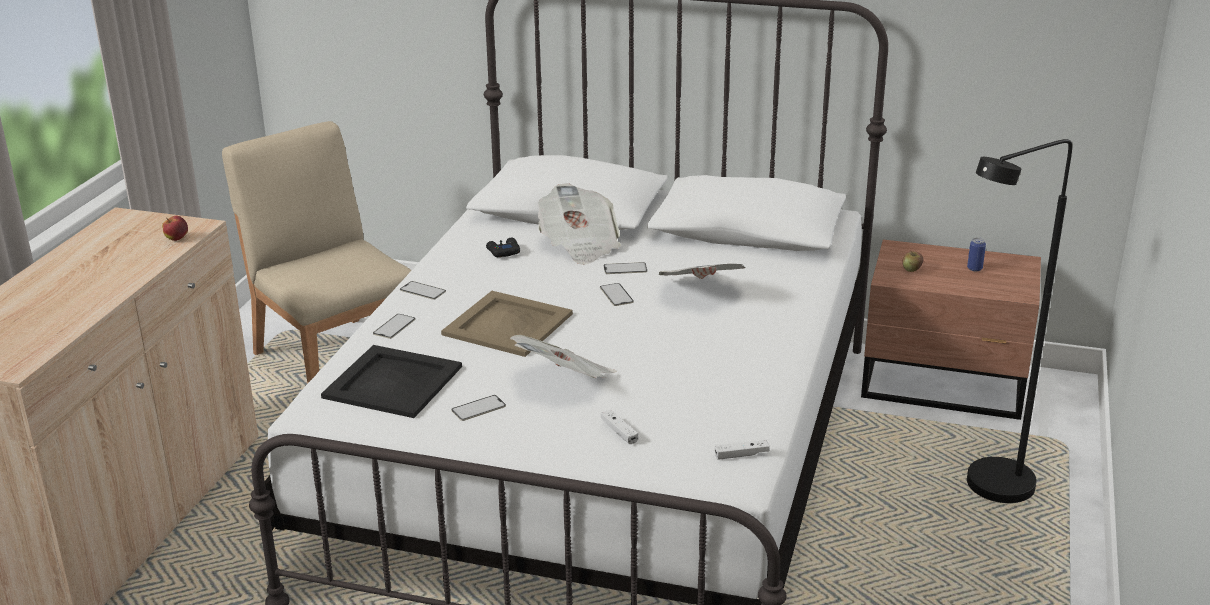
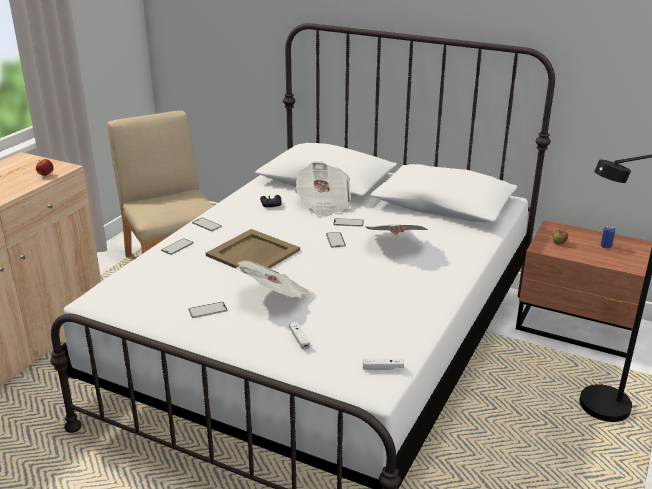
camera: 10 degrees right, 0 degrees up
black tray [321,345,462,418] -> none

